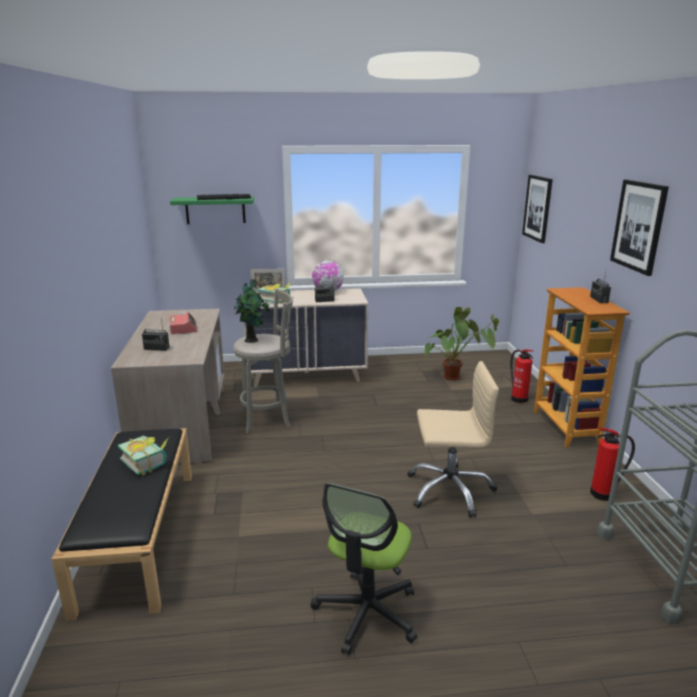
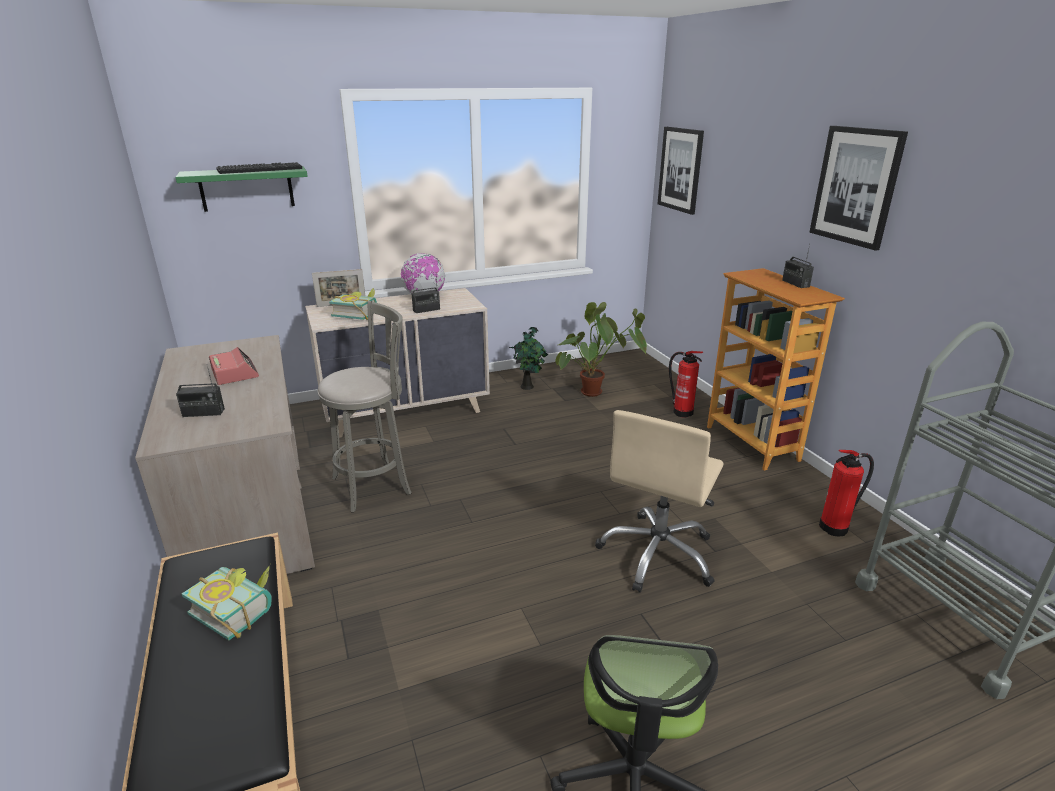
camera: 15 degrees left, 5 degrees up
potted plant [233,279,270,343] -> potted plant moved to [509,327,548,390]
beige office chair [407,361,499,518] -> beige office chair turned 135 degrees clockwise [595,410,723,593]

